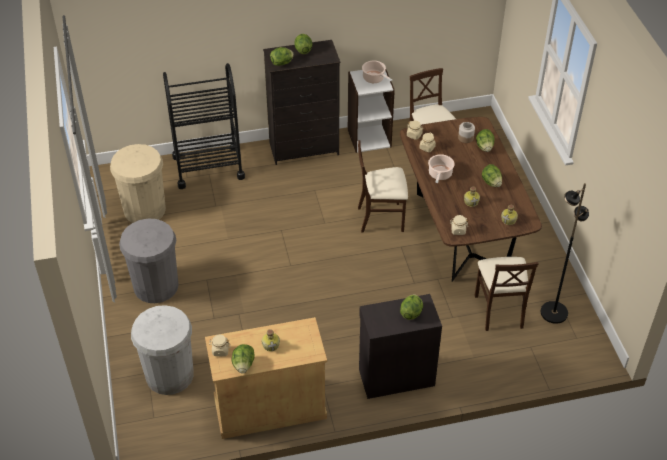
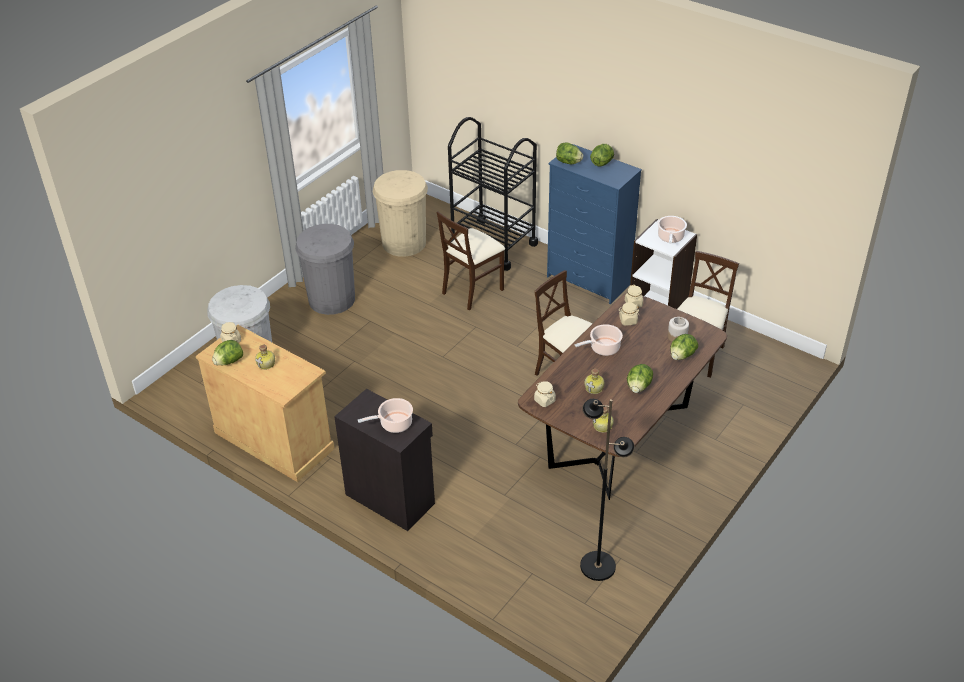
camera: 50 degrees right, 5 degrees down
black dresser [263,40,340,165] -> blue dresser [547,144,642,305]
lettuce [400,294,423,320] -> cooking pot [358,398,413,433]
beige chair [475,257,539,331] -> beige chair moved to [437,211,505,310]

